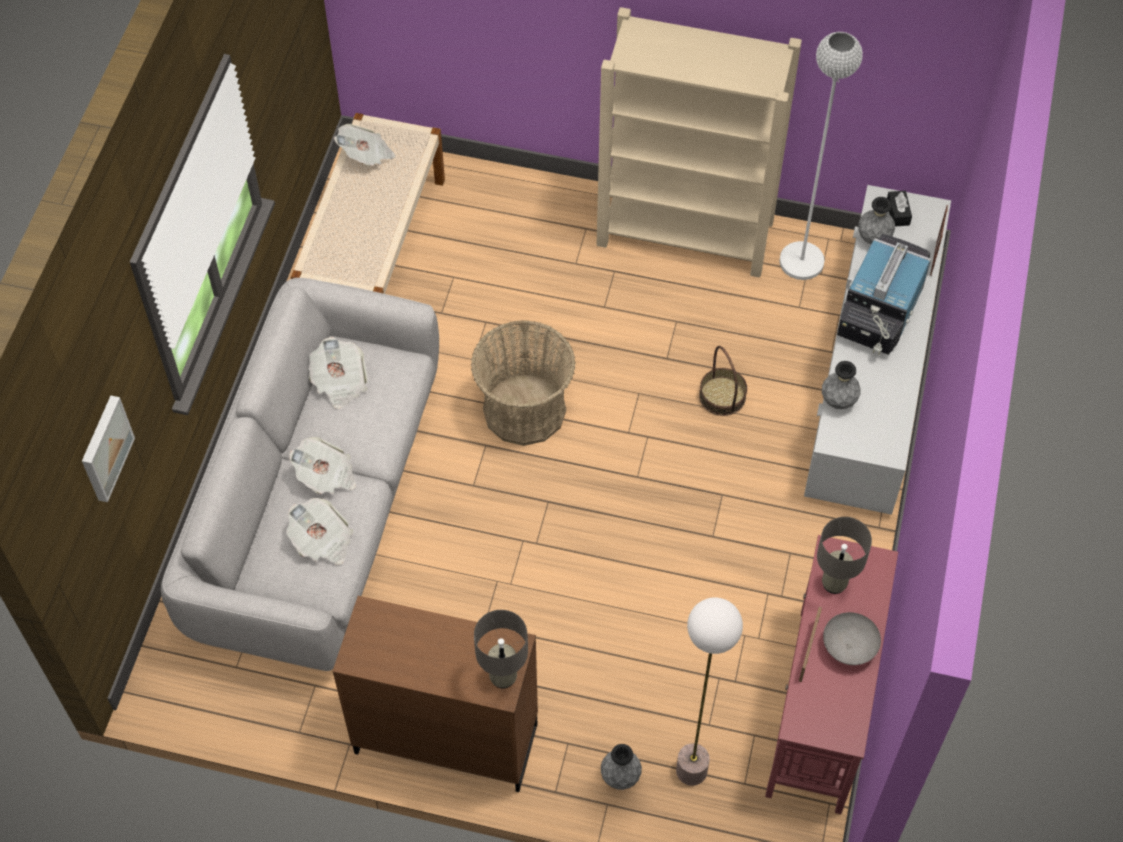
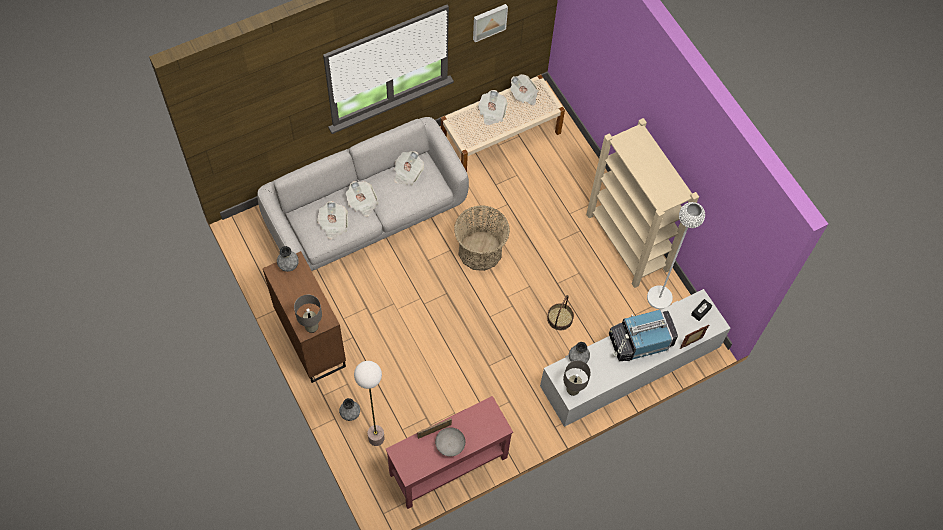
camera: 45 degrees right, 5 degrees up
picture [82,396,135,502] -> picture moved to [473,4,508,42]
grey table lamp [817,517,872,594] -> grey table lamp moved to [563,360,591,396]
grey vase [858,197,895,244] -> grey vase moved to [277,246,299,272]
none -> newspaper [478,90,508,125]

